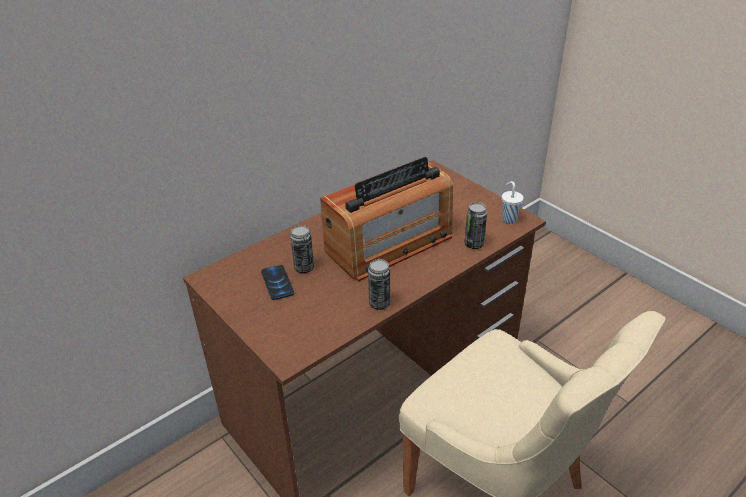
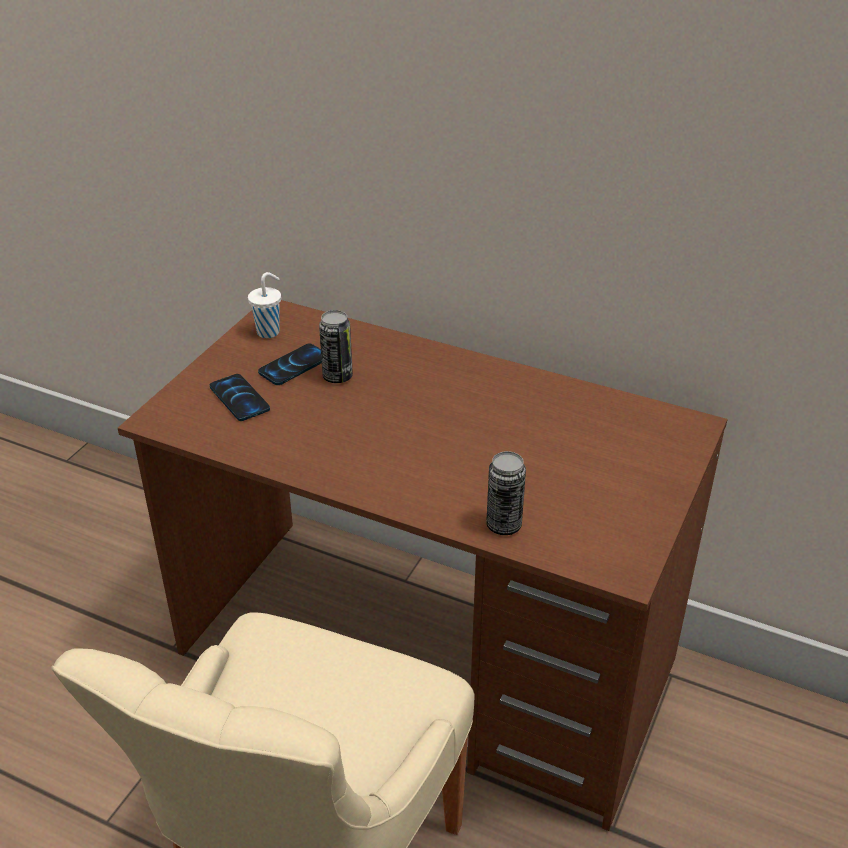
camera: 65 degrees right, 0 degrees up
radio [320,157,453,281] -> none
can [368,259,390,310] -> none
white cup [502,181,524,224] -> white cup moved to [248,272,281,338]
none -> phone [210,374,270,421]

